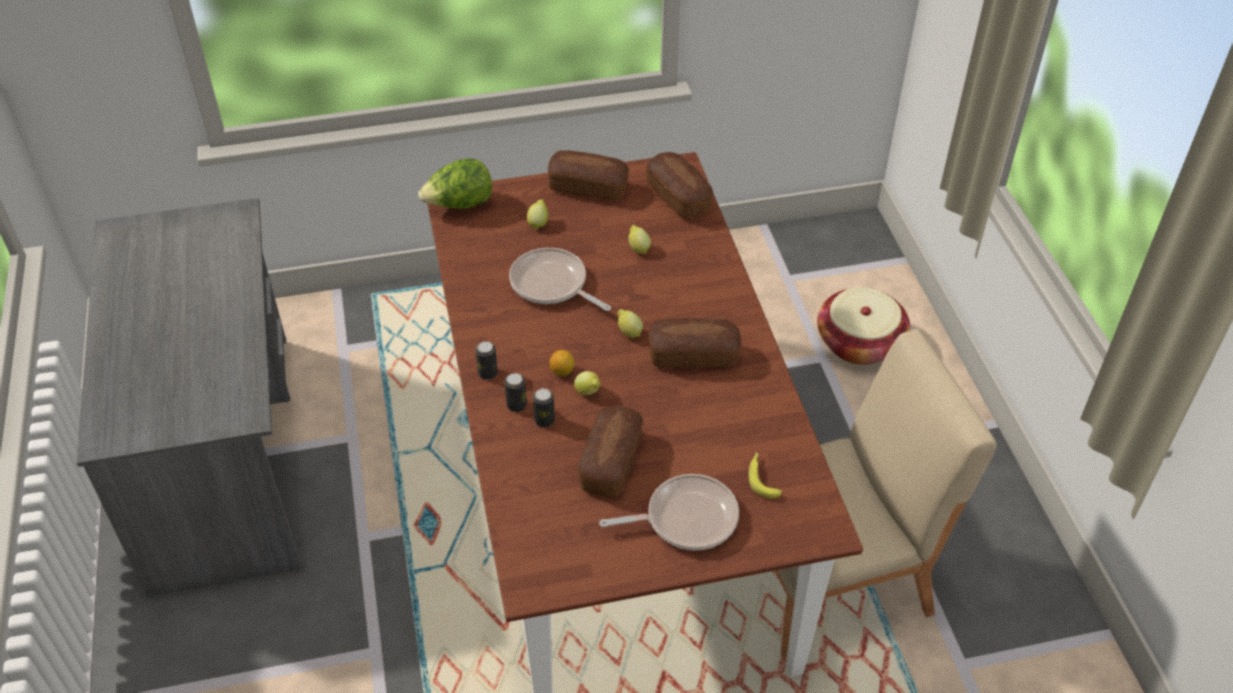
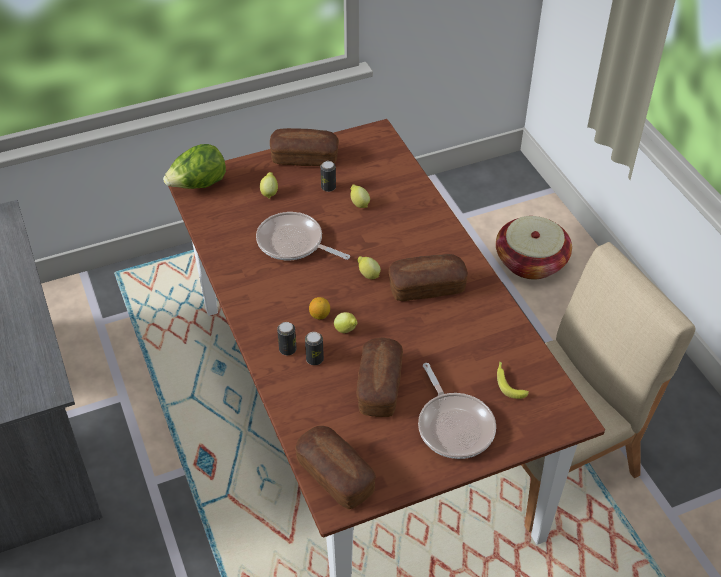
camera: 10 degrees left, 0 degrees up
can [475,341,498,380] -> can moved to [320,161,336,192]
frying pan [599,474,739,551] -> frying pan turned 90 degrees clockwise [418,363,496,459]
bread [646,152,713,219] -> bread moved to [295,426,376,509]

